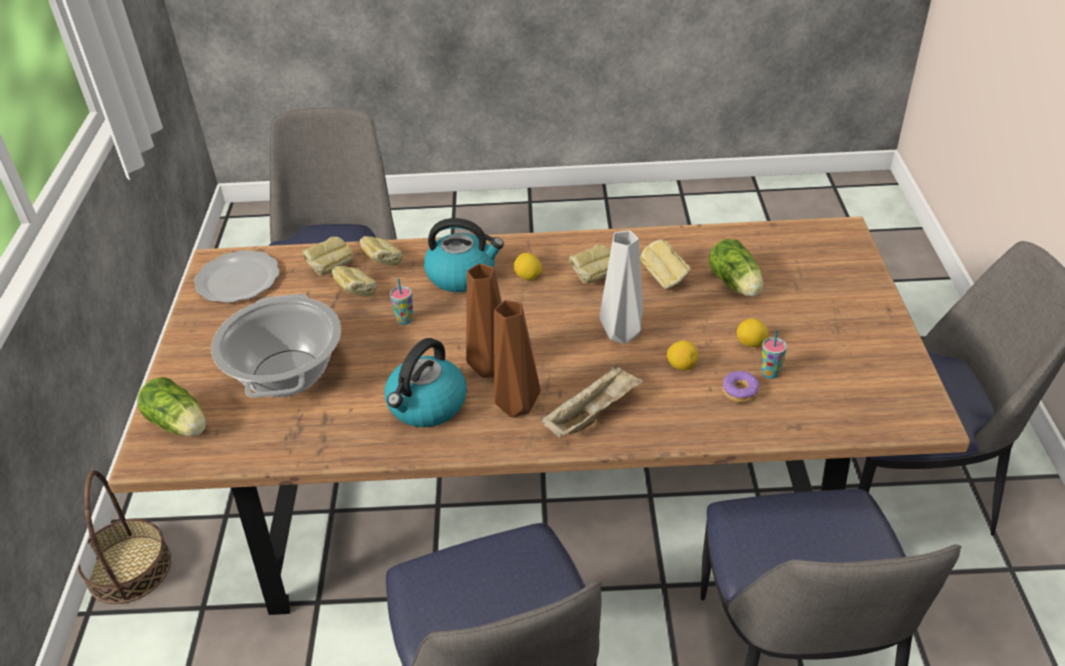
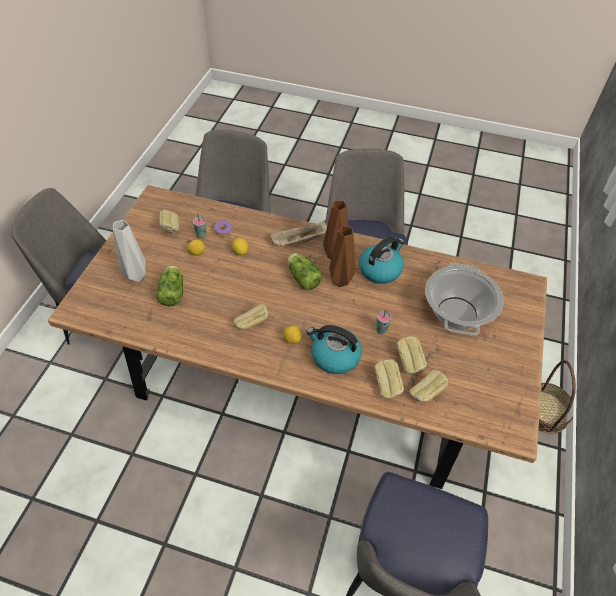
camera: 165 degrees left, 10 degrees up
lettuce [137,377,206,436] -> lettuce moved to [288,253,322,290]
plate [194,250,280,303] -> none
grey vase [599,231,643,344] -> grey vase moved to [113,220,146,282]
bread [640,239,691,289] -> bread moved to [159,210,179,234]

